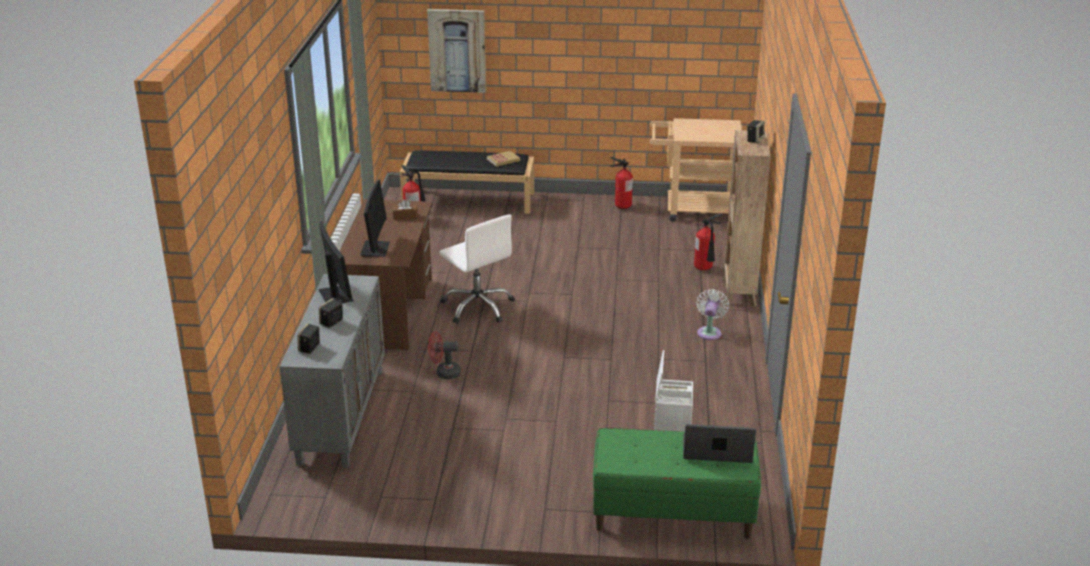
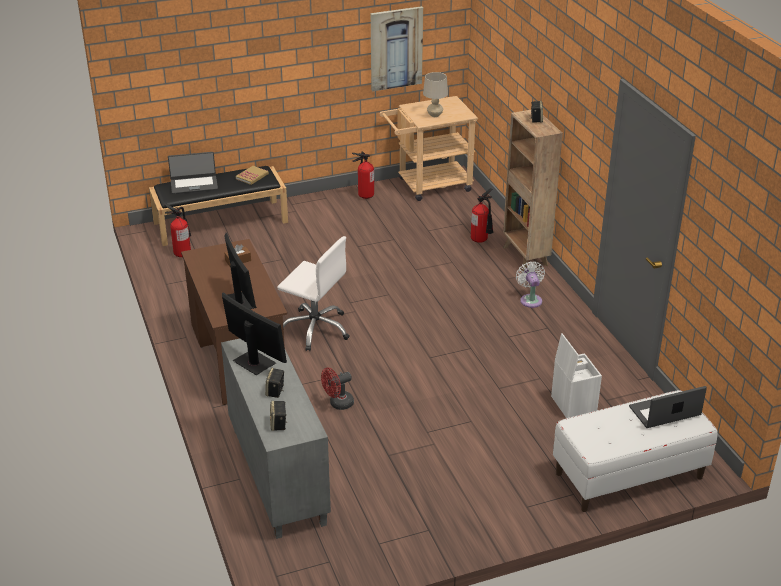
camera: 25 degrees left, 5 degrees up
picture [427,9,486,93] -> picture moved to [371,6,423,91]
green bench [593,428,761,539] -> white bench [553,390,718,512]
none -> laptop [168,152,218,194]
none -> beige table lamp [423,72,448,117]

